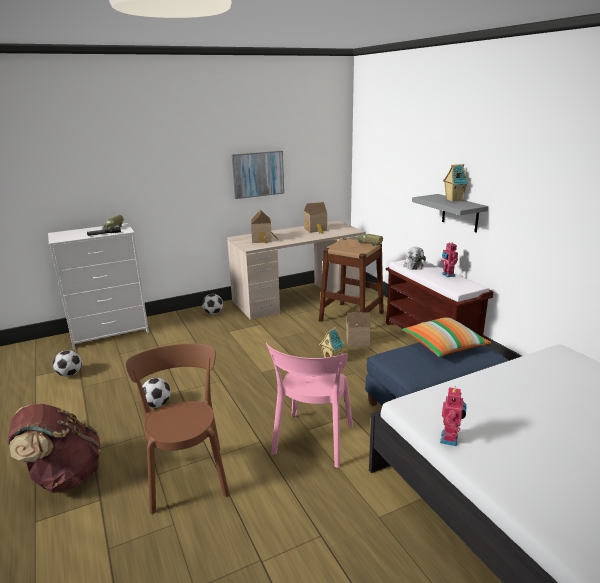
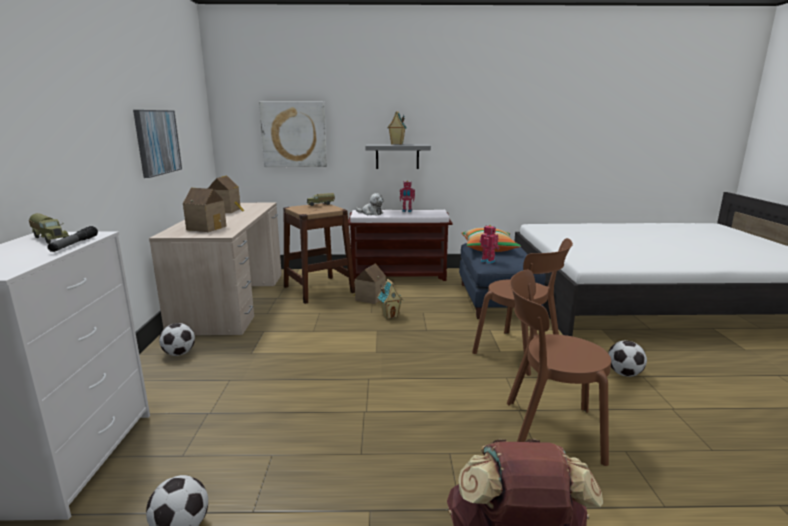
camera: 65 degrees left, 5 degrees down
football [142,378,171,408] -> football moved to [608,341,647,377]
pink chair [266,343,353,468] -> brown chair [472,238,573,376]
toy robot [440,386,467,446] -> toy robot moved to [479,225,499,264]
none -> picture [259,101,327,167]

